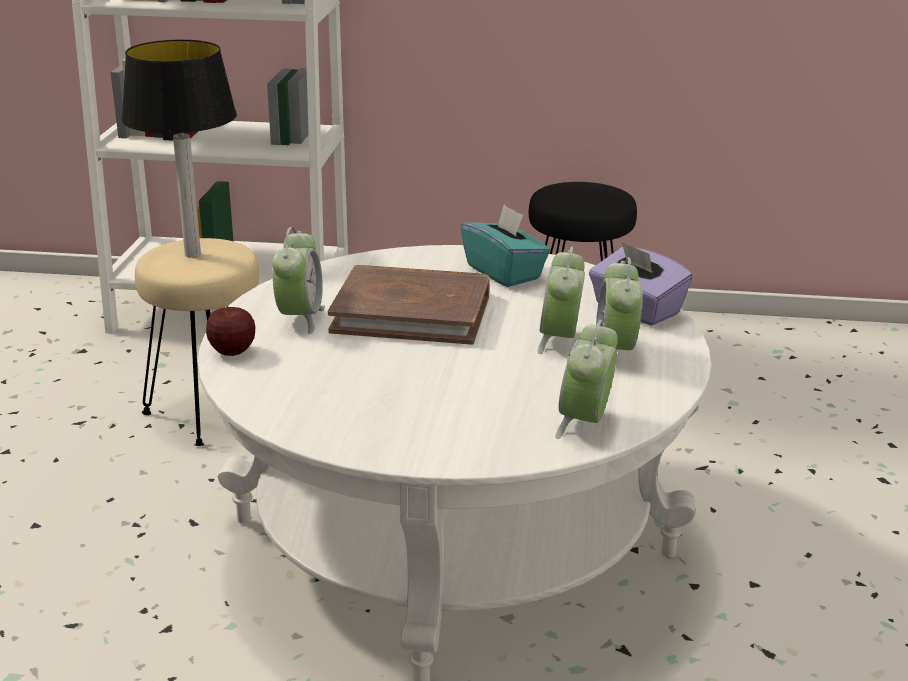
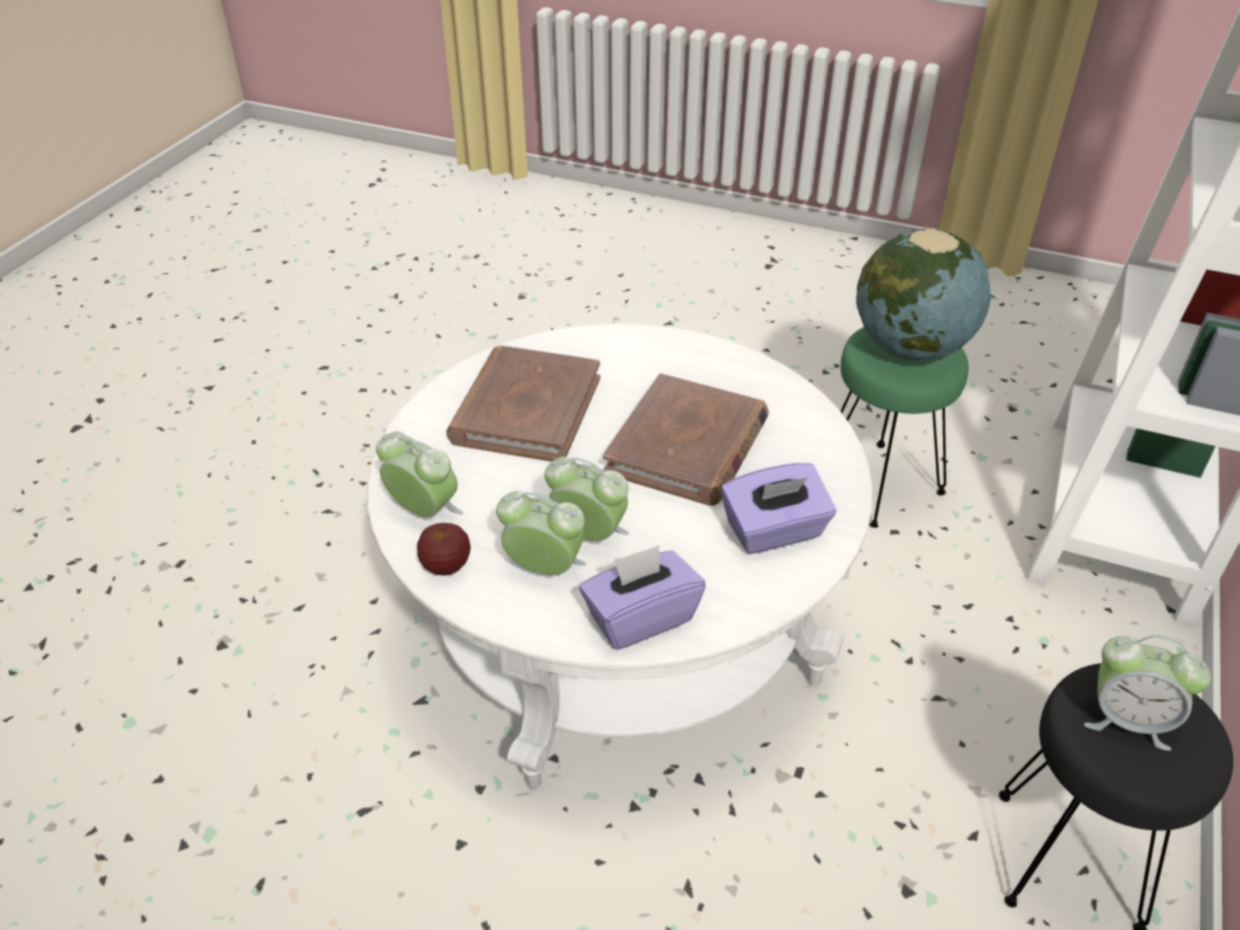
camera: 105 degrees right, 15 degrees up
table lamp [121,40,237,258] -> globe [856,228,991,361]
beige stool [135,238,259,446] -> green stool [840,327,969,528]
apple [206,306,255,356] -> apple moved to [417,523,471,576]
alarm clock [272,227,325,334] -> alarm clock moved to [1084,635,1211,751]
turquoise tissue box [461,204,550,287] -> purple tissue box [721,463,836,554]
none -> brown book [446,345,600,462]

